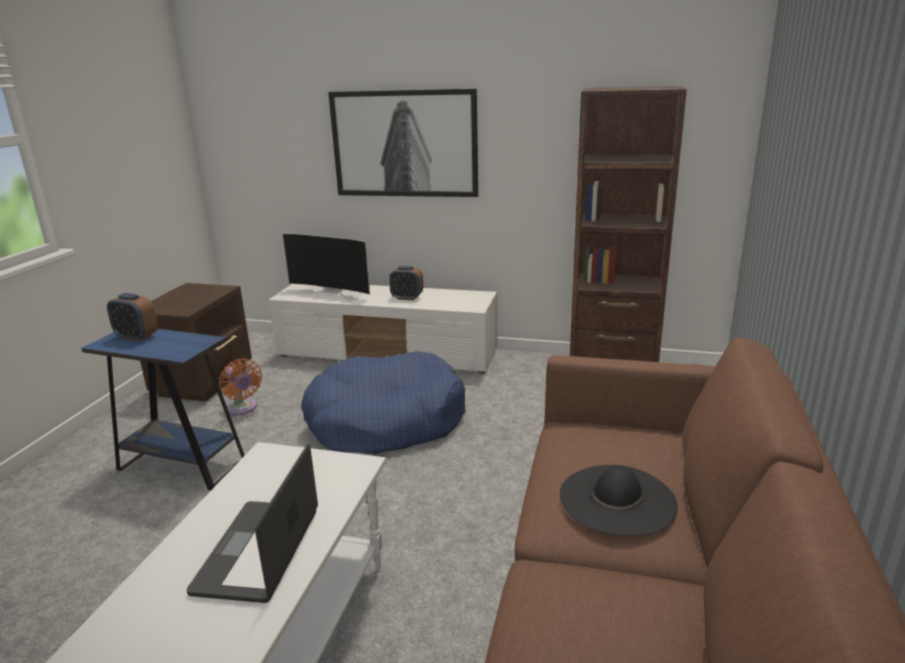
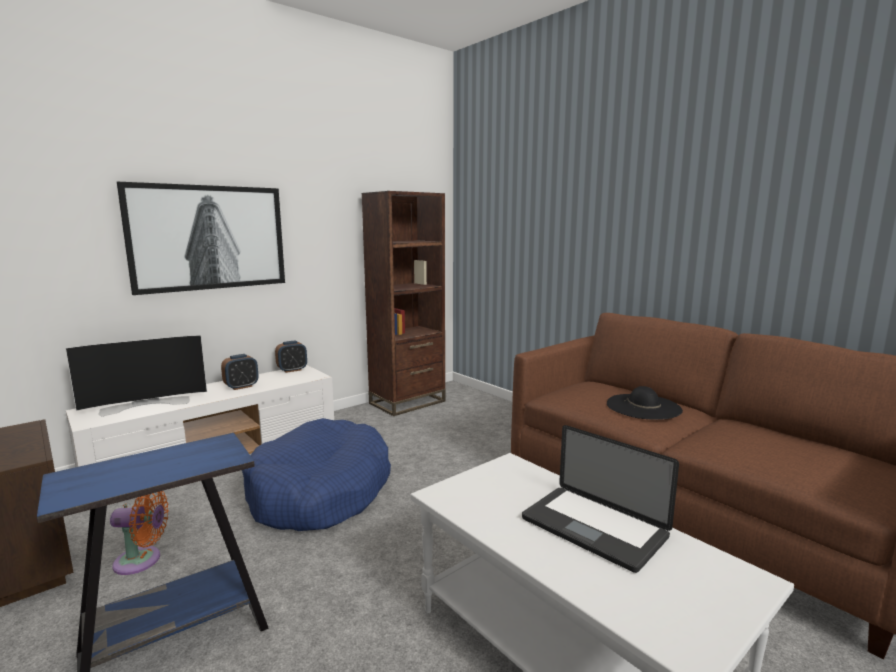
camera: 55 degrees left, 10 degrees down
alarm clock [107,293,158,342] -> alarm clock moved to [275,341,307,373]

